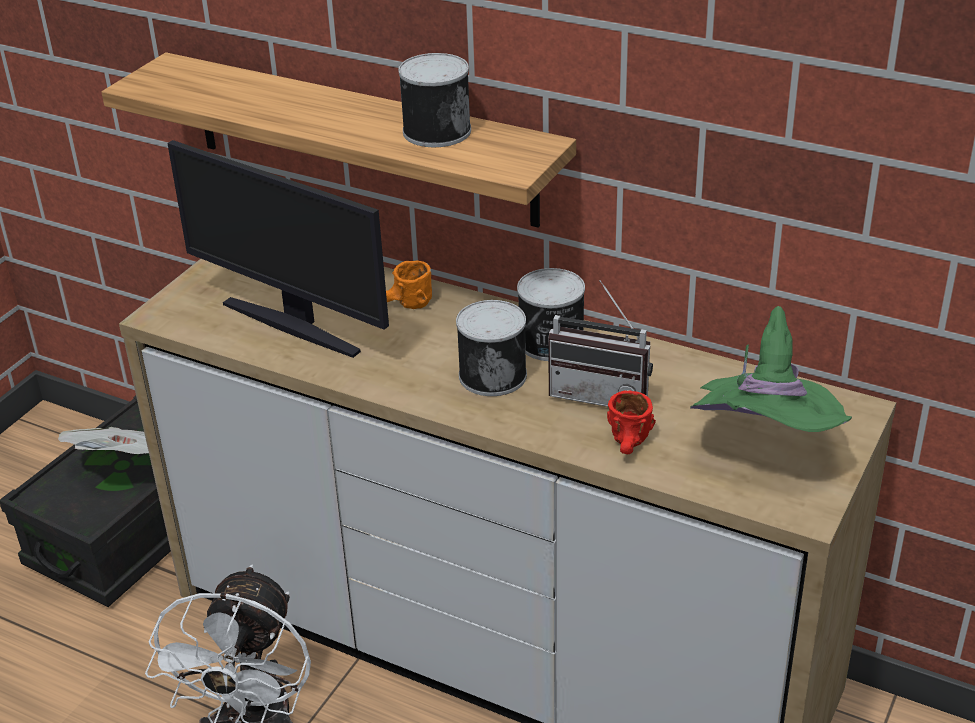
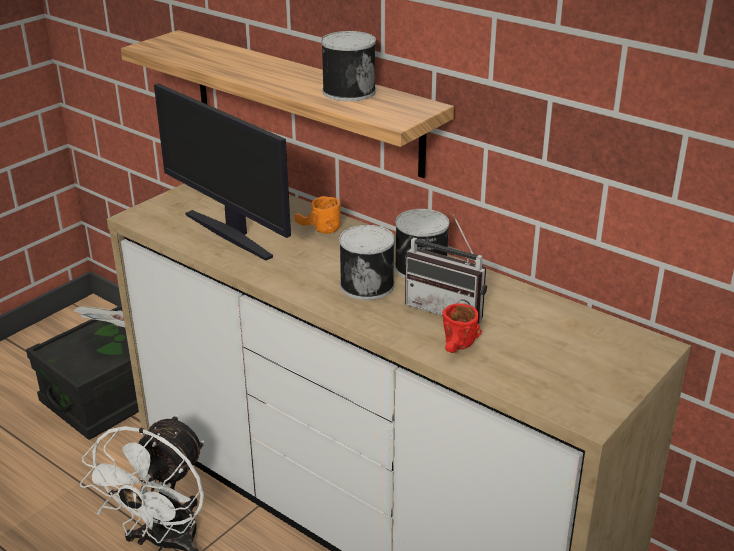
camera: 10 degrees right, 5 degrees down
green hat [690,306,852,432] -> none

